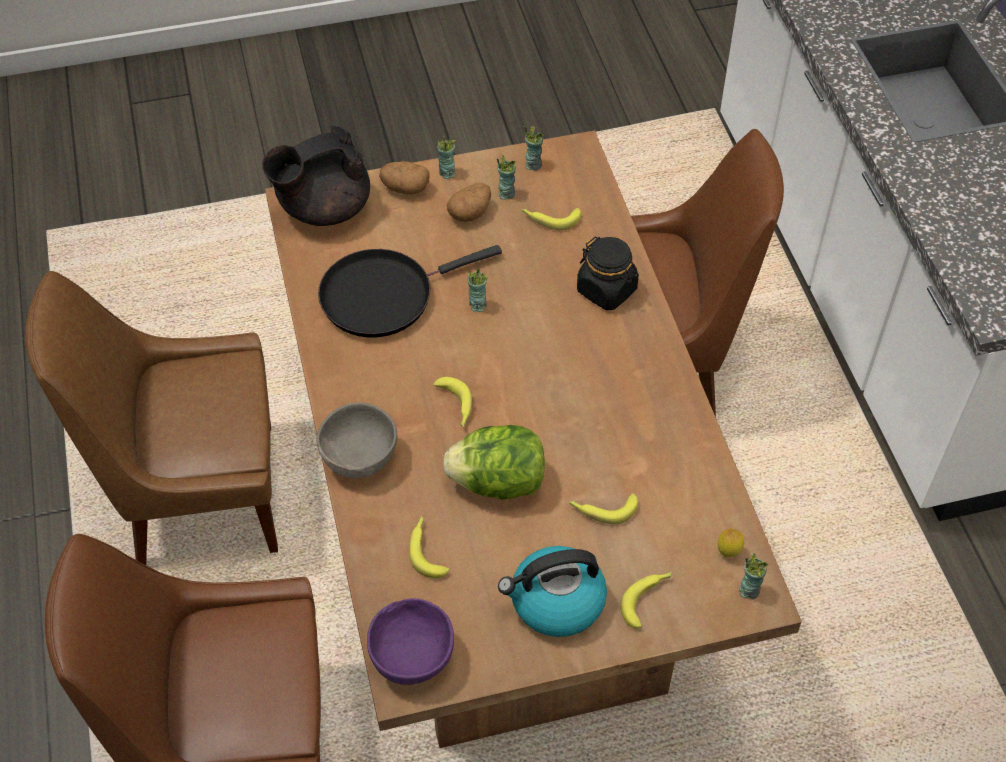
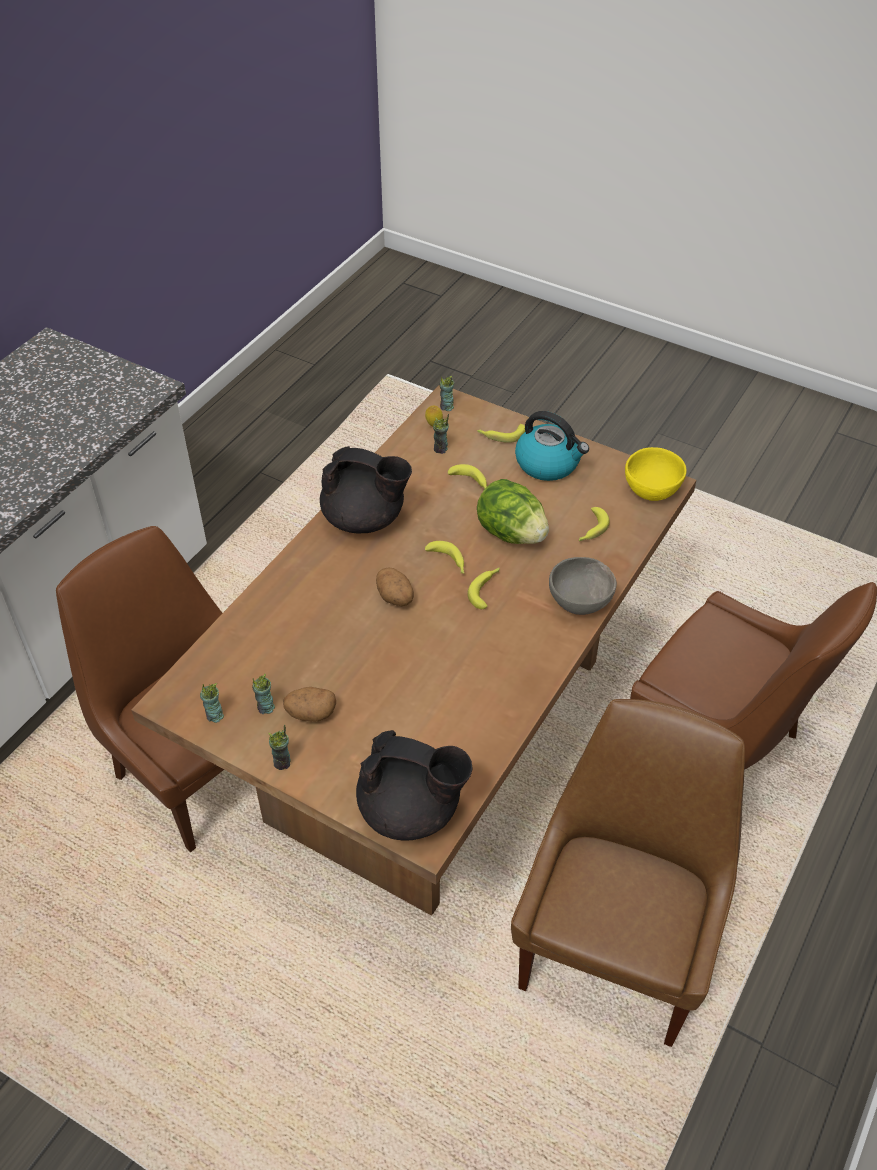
camera: 135 degrees left, 5 degrees down
brown chair [25,271,278,565] -> brown chair turned 105 degrees counterclockwise [511,699,745,1047]
black frying pan [318,245,502,337] -> none
purple bowl [367,598,454,685] -> yellow bowl [625,447,687,501]
potato [379,161,429,195] -> potato moved to [376,568,414,606]
cup [467,268,488,312] -> cup moved to [433,414,449,454]
banana [522,208,581,230] -> banana moved to [425,541,464,574]
black jar [577,237,639,310] -> none
none -> black teapot [320,446,412,533]

